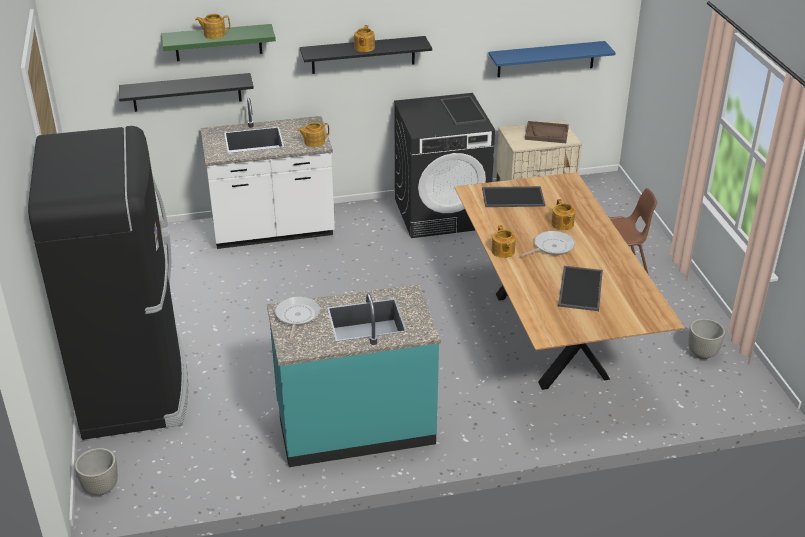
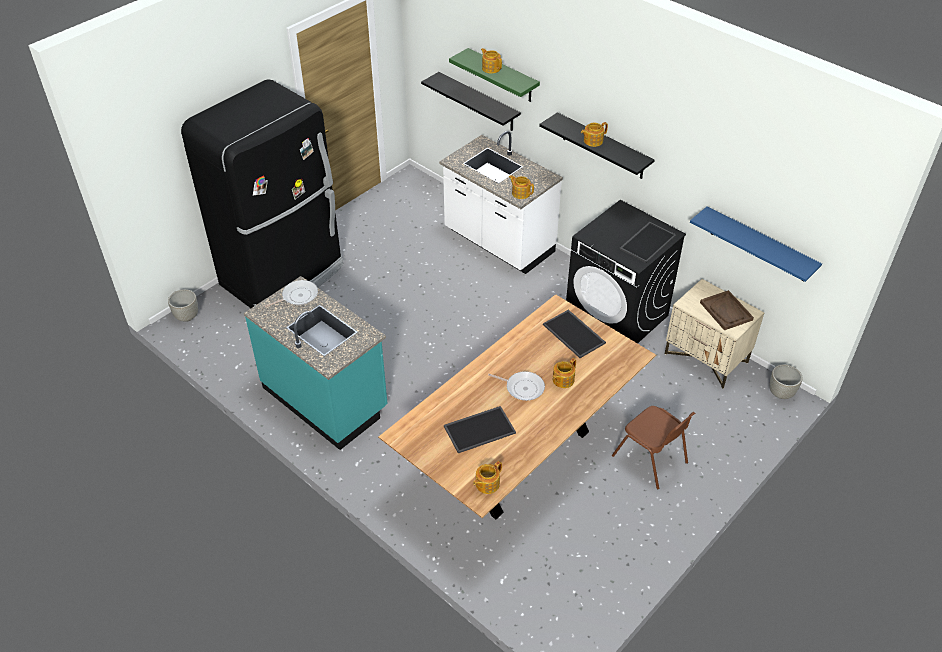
camera: 55 degrees right, 10 degrees up
teapot [492,225,516,258] -> teapot moved to [473,461,502,494]
grey planter [688,319,725,359] -> grey planter moved to [769,365,803,399]

